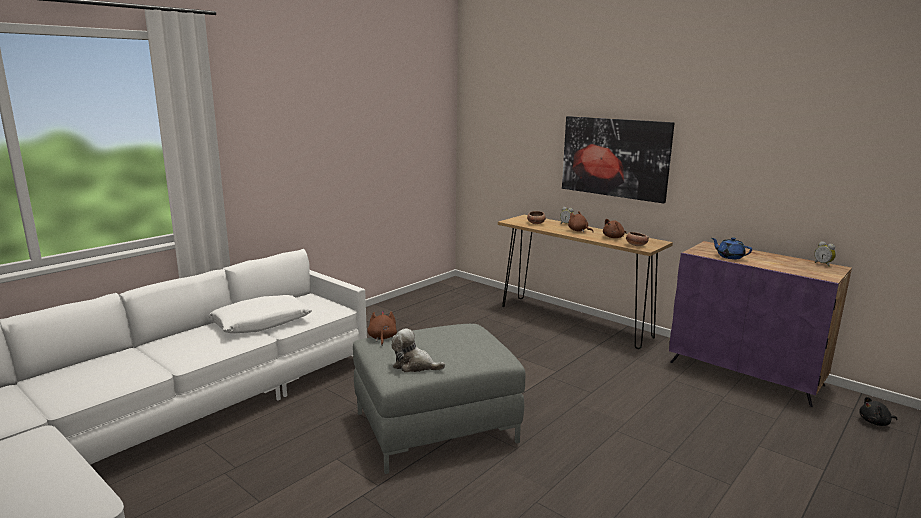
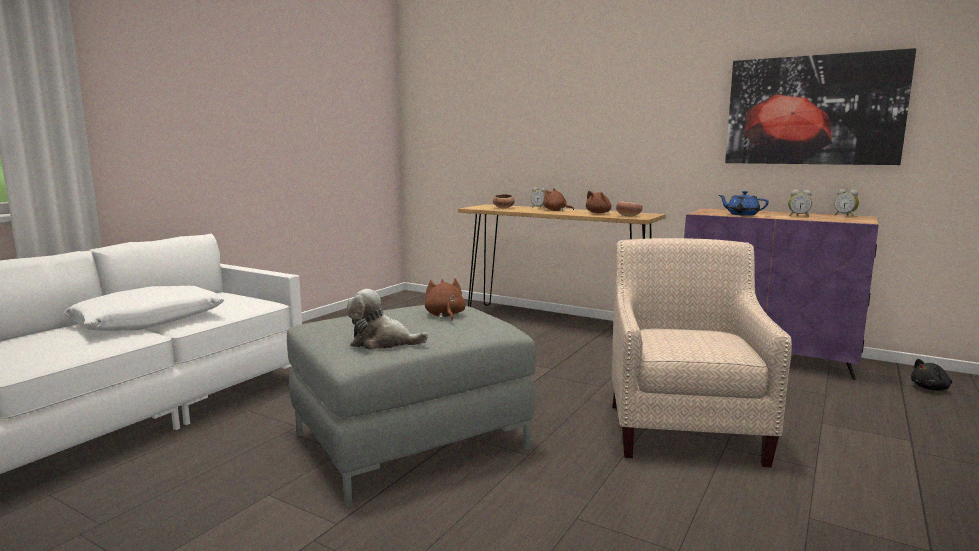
camera: 10 degrees left, 5 degrees down
brown plush toy [367,311,397,345] -> brown plush toy moved to [425,278,466,321]
picture [562,116,675,204] -> picture moved to [725,48,916,165]
none -> beige armchair [612,238,792,468]
none -> alarm clock [788,190,812,217]

